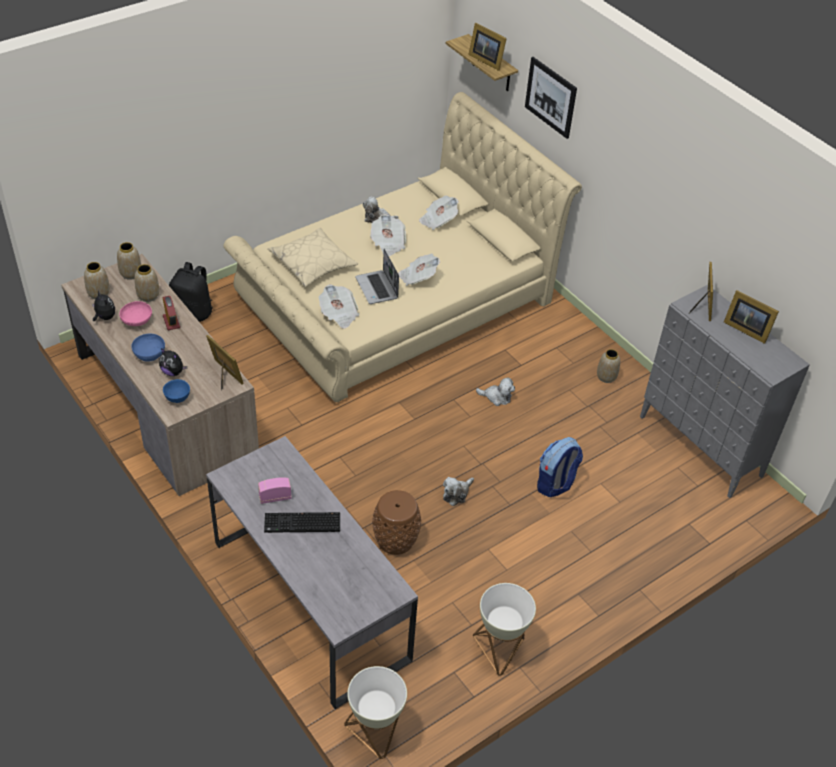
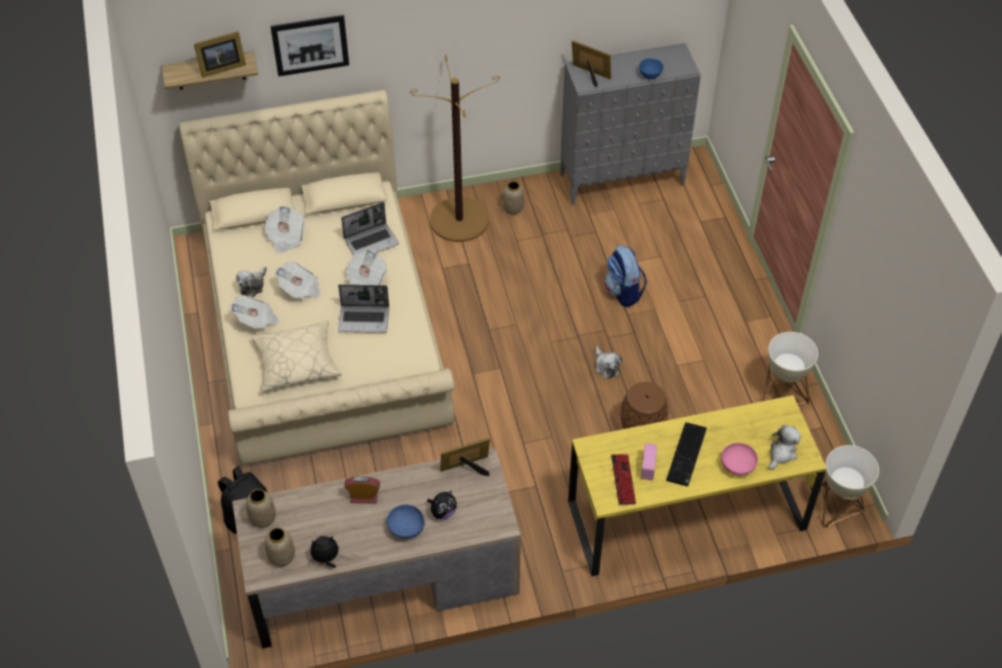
camera: 65 degrees left, 5 degrees up
pink bowl [119,301,152,326] -> pink bowl moved to [721,443,758,476]
vase [135,264,160,302] -> none
blue bowl [163,379,190,403] -> blue bowl moved to [639,58,664,79]
grey desk [206,436,418,709] -> yellow desk [568,395,827,576]
newspaper [318,284,360,329] -> newspaper moved to [230,295,280,329]
plush toy [476,377,515,406] -> plush toy moved to [768,425,801,470]
picture frame [724,290,779,344] -> none
none -> laptop [341,202,399,255]
none -> brown clothes rack [410,55,500,242]
none -> keyboard [611,454,636,505]

